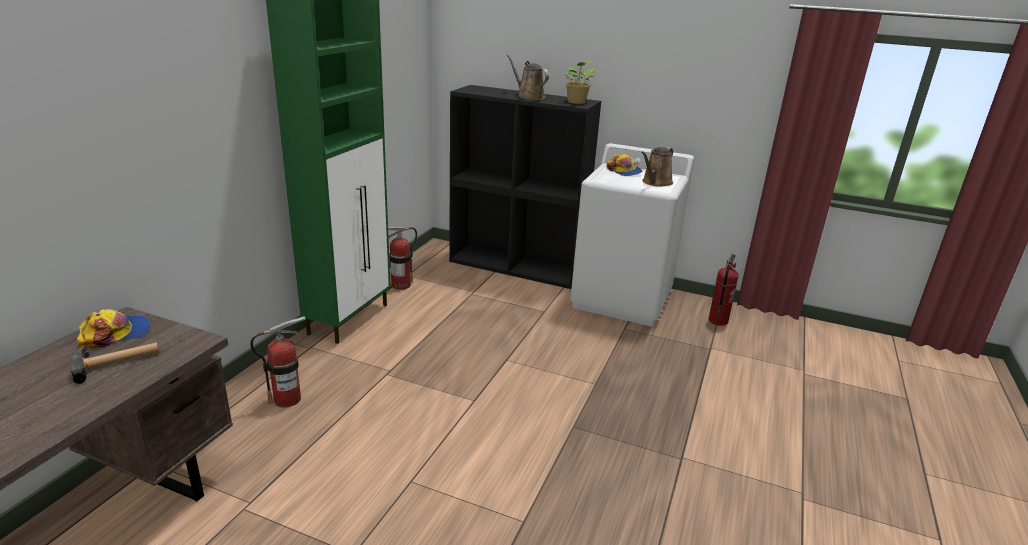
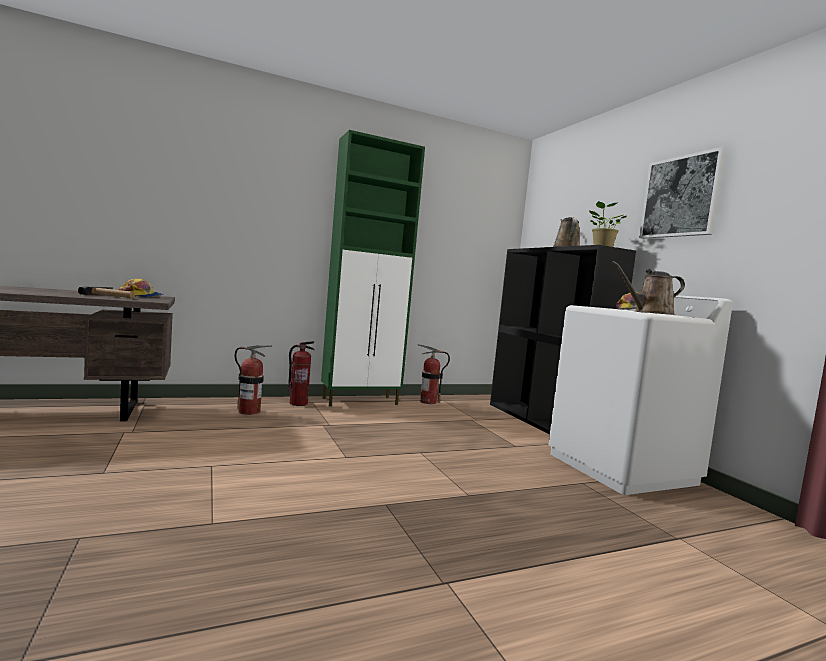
camera: 45 degrees right, 20 degrees down
fire extinguisher [709,254,739,326] -> fire extinguisher moved to [288,341,314,406]
none -> picture [639,147,726,239]

